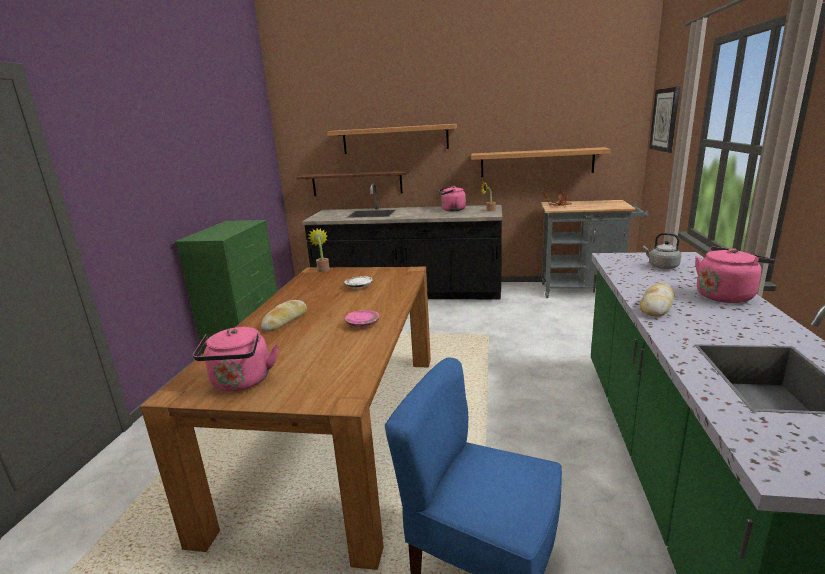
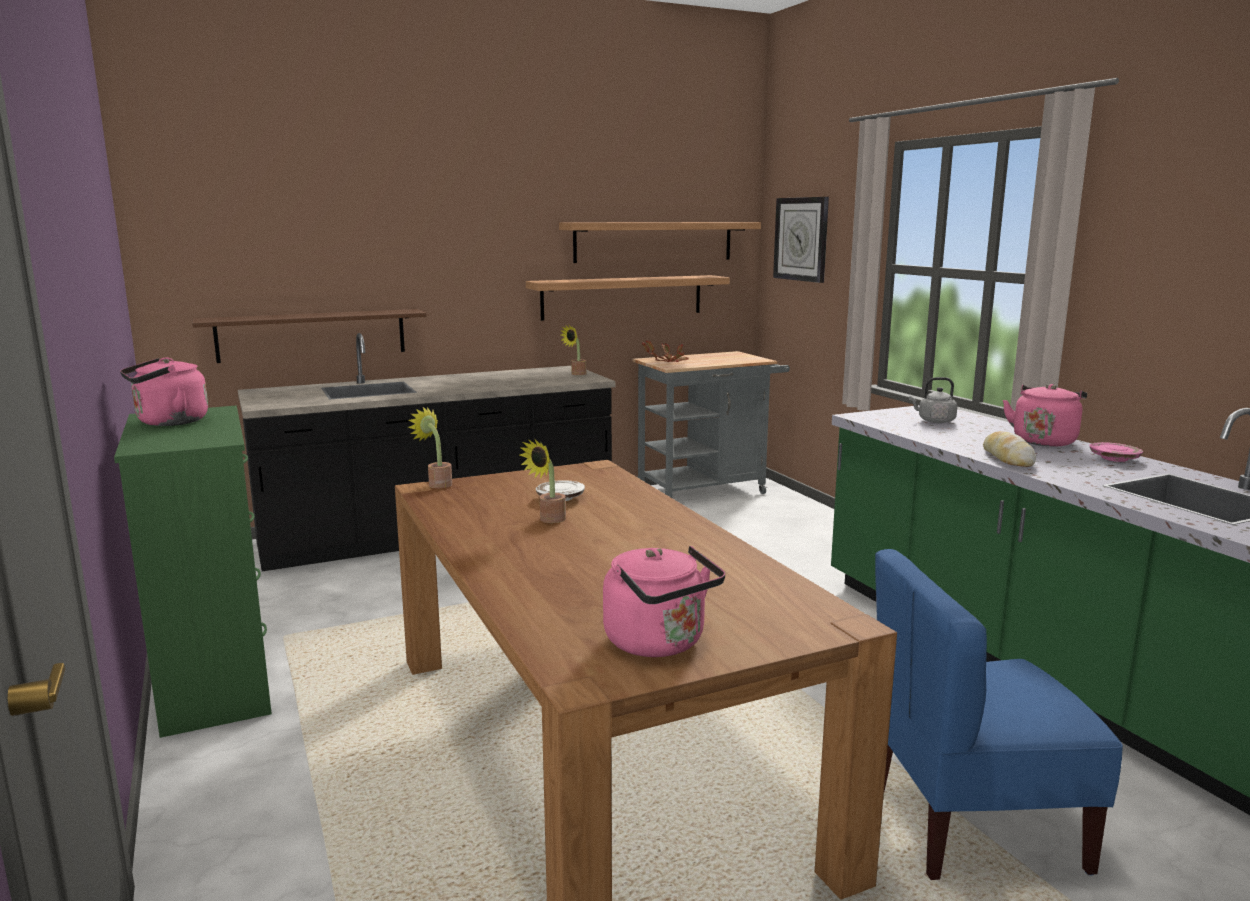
camera: 35 degrees left, 5 degrees down
bread [261,300,307,332] -> none
shelf [327,124,457,154] -> shelf moved to [559,222,761,263]
pink plate [345,310,379,328] -> pink plate moved to [1089,442,1143,462]
pink kettle [438,186,466,211] -> pink kettle moved to [120,357,208,426]
none -> potted plant [520,439,566,523]

